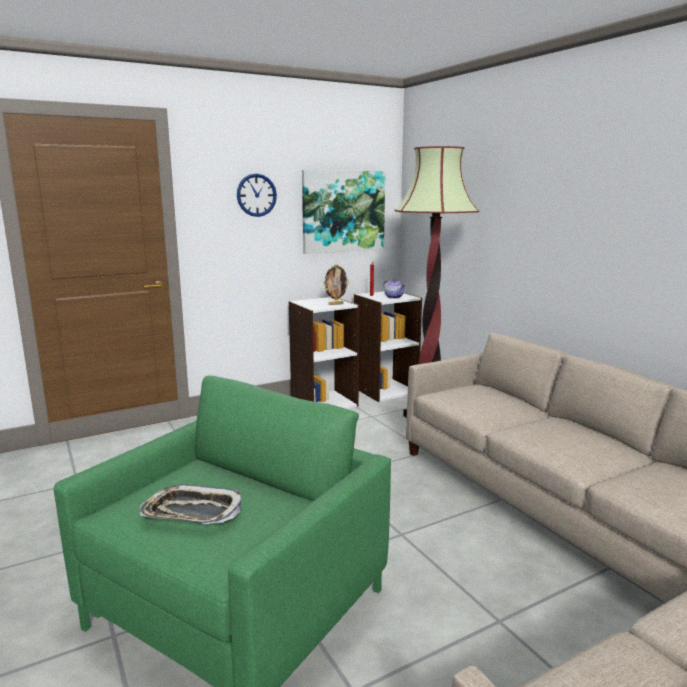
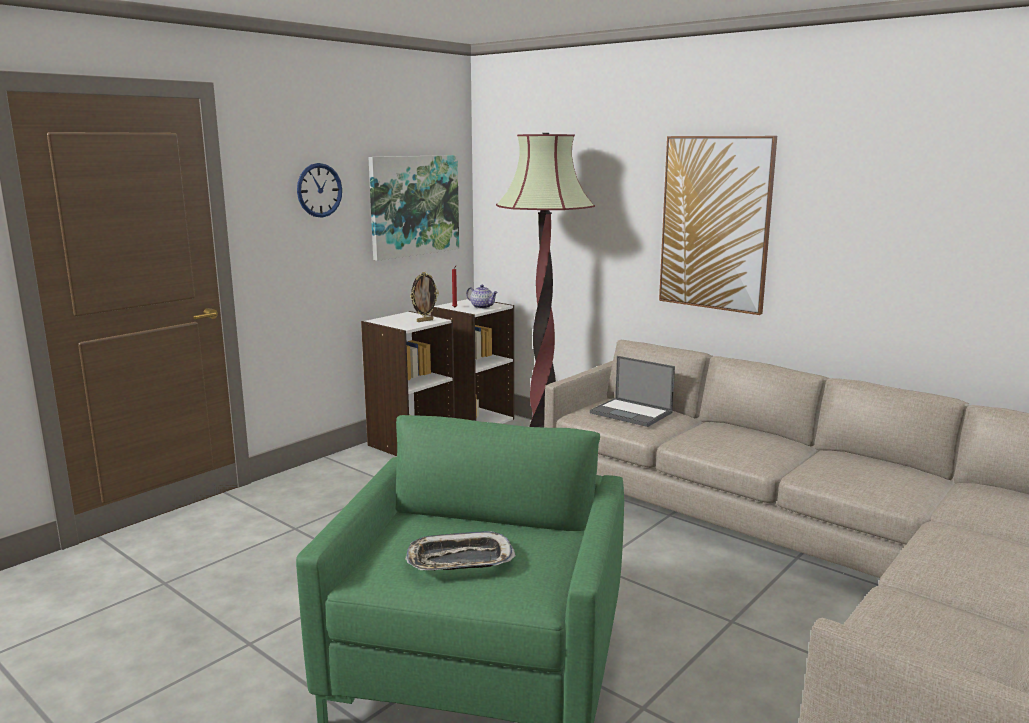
camera: 20 degrees left, 0 degrees up
none -> laptop [590,356,675,427]
none -> picture [659,136,777,315]

